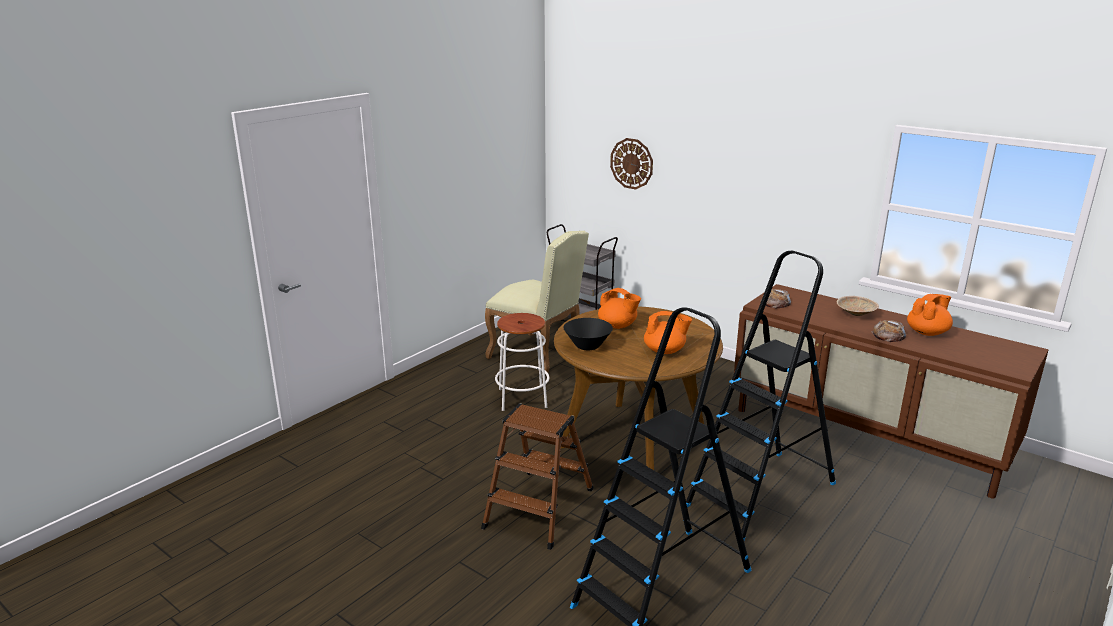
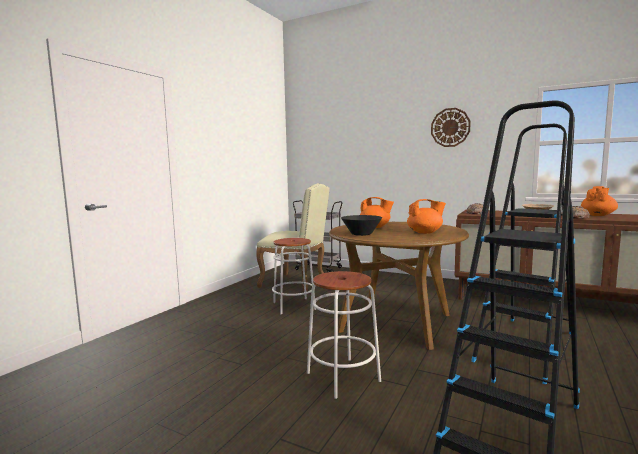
camera: 10 degrees left, 15 degrees down
brown step ladder [481,403,594,550] -> white stool [307,271,381,399]
wall clock [610,138,653,190] -> wall clock moved to [431,108,471,147]

